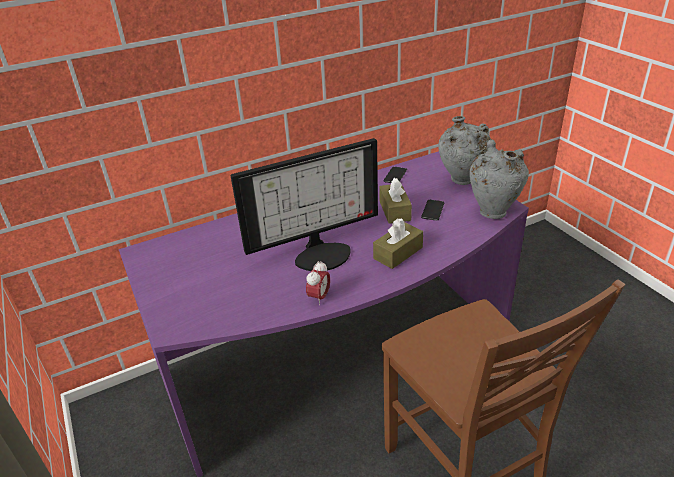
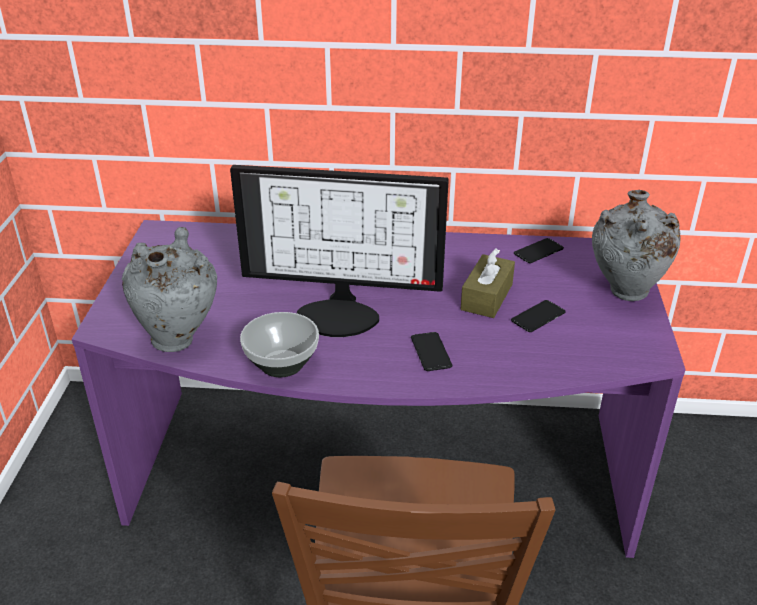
camera: 30 degrees right, 0 degrees up
alarm clock [306,261,330,305] -> bowl [240,312,319,377]
brown tissue box [373,218,423,269] -> phone [411,332,453,371]
grey vase [469,139,529,219] -> grey vase moved to [122,227,217,352]

